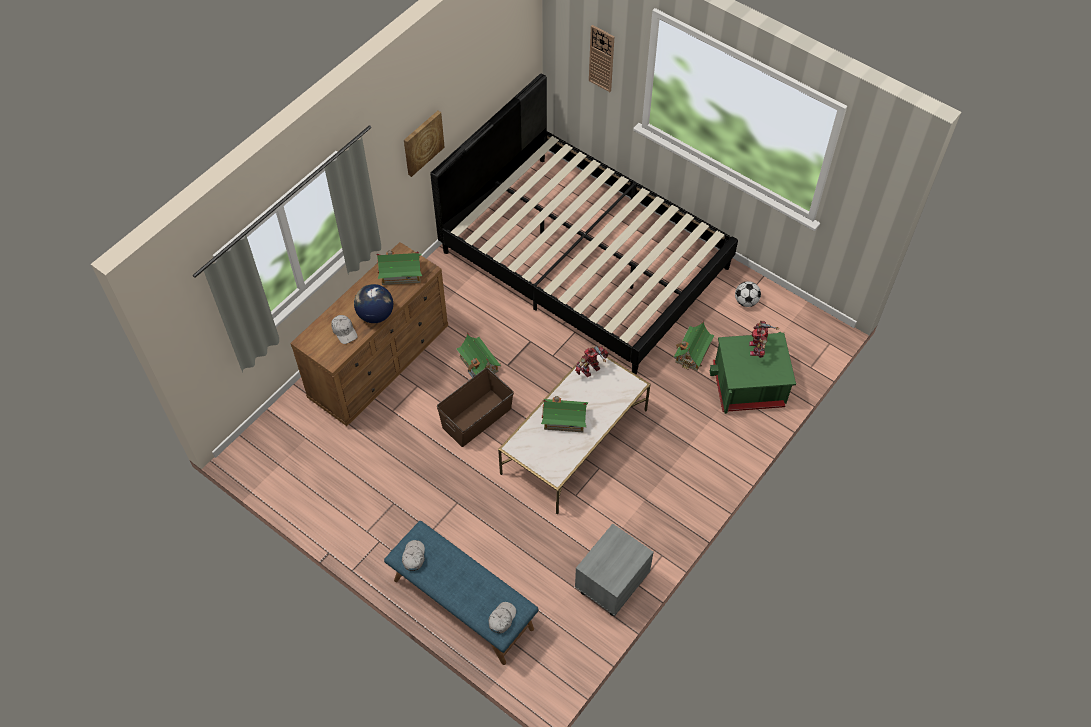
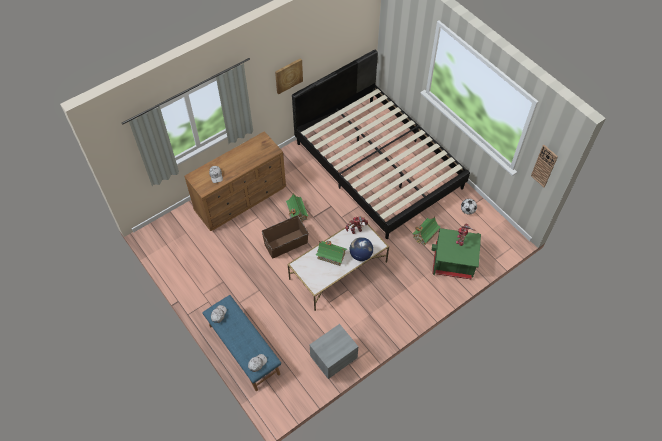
camera: 15 degrees right, 0 degrees up
globe [354,284,393,323] -> globe moved to [349,237,373,261]
toy house [376,250,422,285] -> none
wall clock [589,25,614,92] -> wall clock moved to [531,145,558,187]

